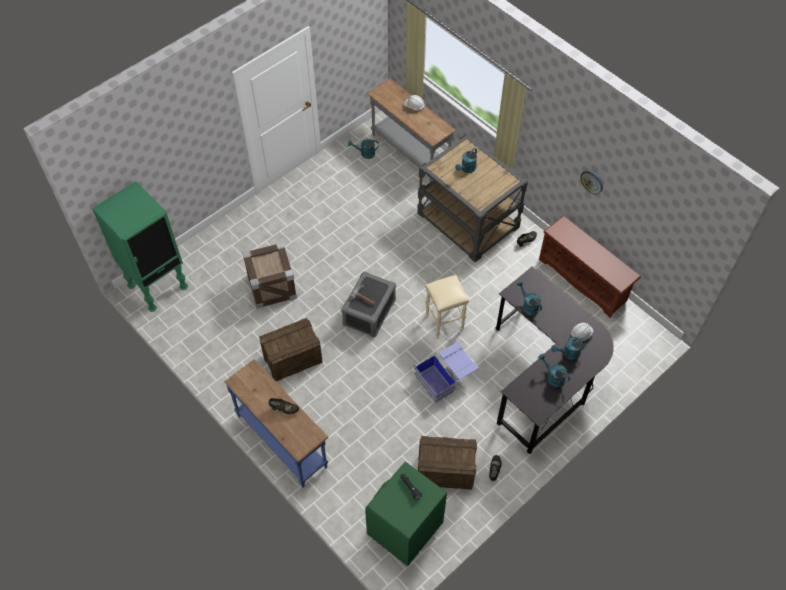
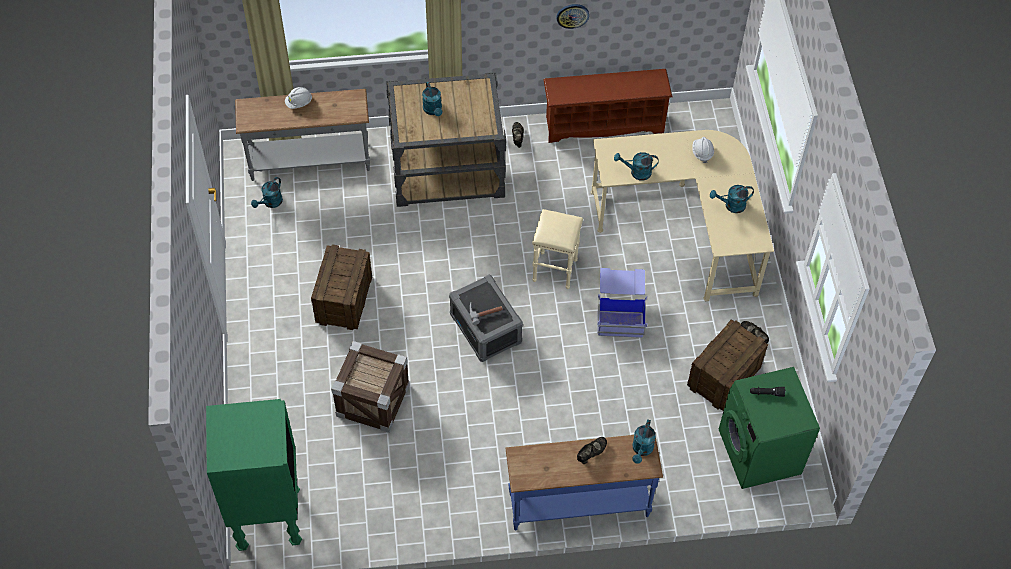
camera: 55 degrees left, 0 degrees up
crate [259,318,323,381] -> crate moved to [311,244,372,330]
black desk [495,267,614,454] -> beige desk [591,130,774,302]
turquoise watering can [551,337,587,360] -> turquoise watering can moved to [632,420,656,464]

